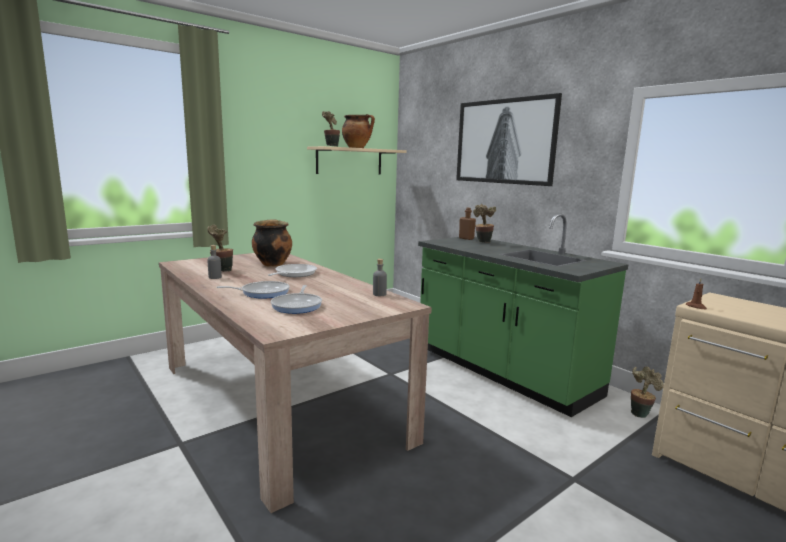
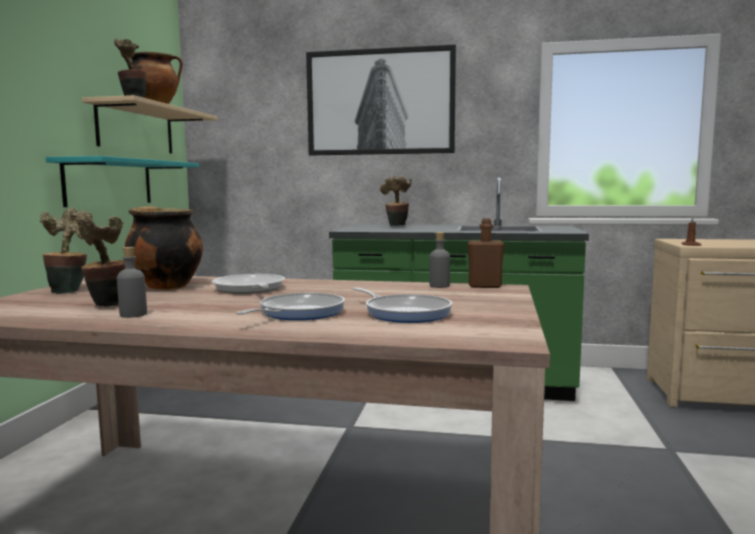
camera: 40 degrees left, 5 degrees down
brown bottle [459,208,476,240] -> brown bottle moved to [467,218,505,288]
potted plant [631,366,664,418] -> potted plant moved to [40,208,87,294]
none -> turquoise shelf [46,156,199,207]

